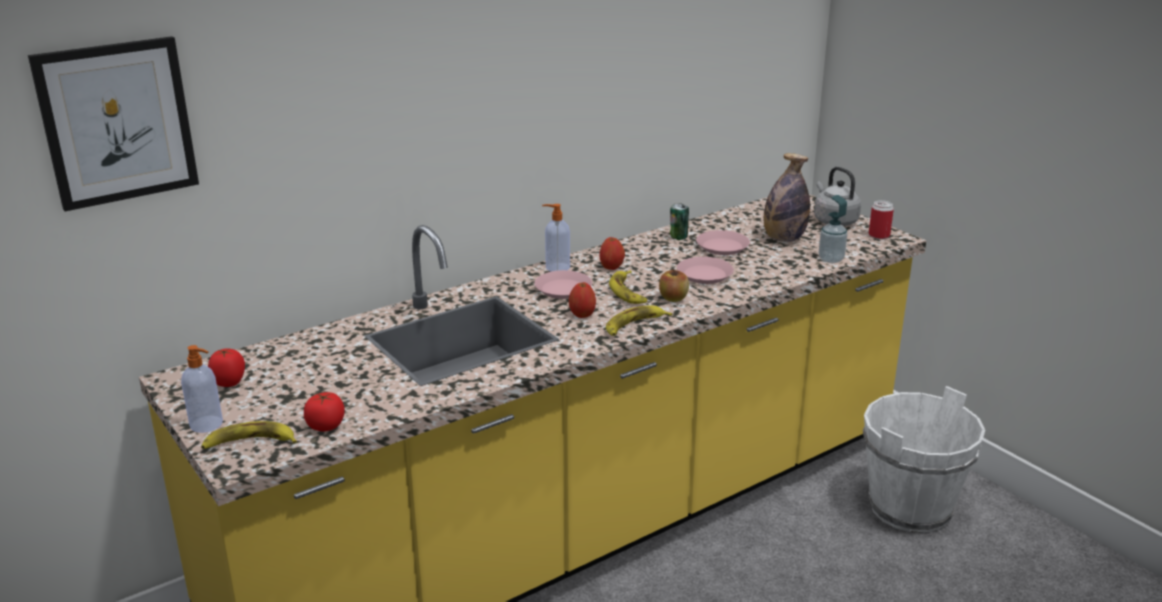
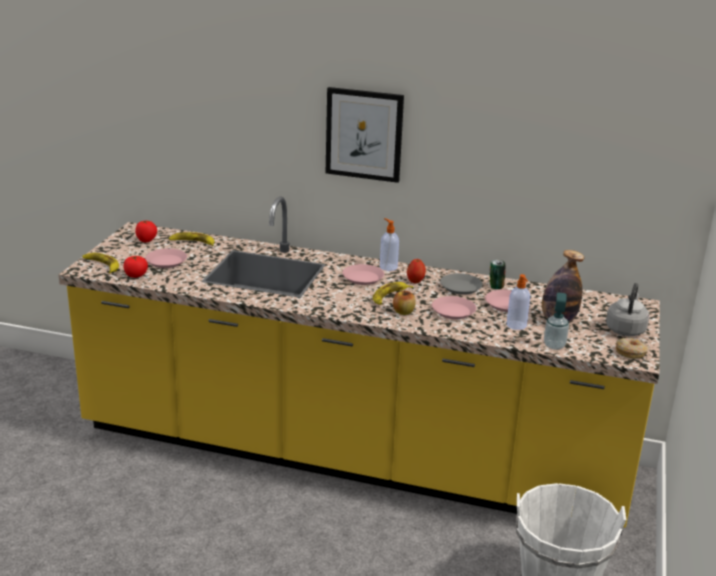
camera: 50 degrees right, 0 degrees up
picture [28,36,199,211] -> picture moved to [326,87,404,183]
soap dispenser [181,345,223,433] -> soap dispenser moved to [507,274,530,330]
apple [569,282,596,318] -> none
banana [606,305,672,336] -> banana moved to [169,232,214,246]
can [869,200,894,239] -> donut [616,338,648,359]
none -> pink plate [145,248,187,268]
none -> grey plate [440,273,483,295]

